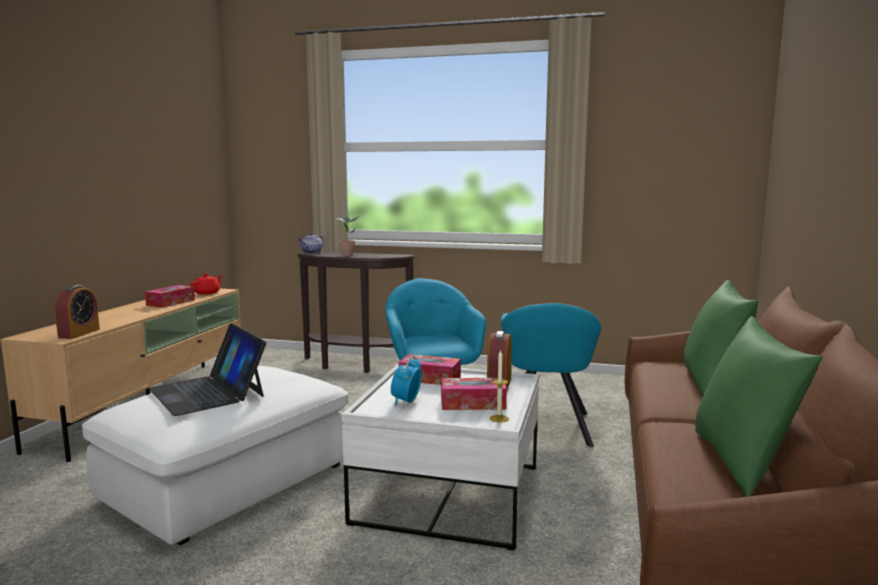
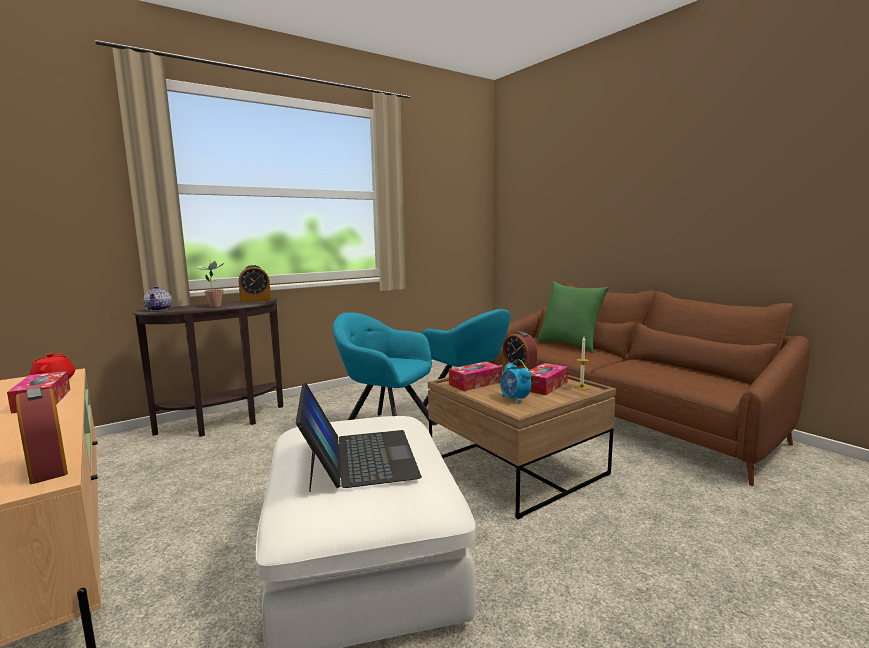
camera: 50 degrees left, 0 degrees up
laptop [148,323,267,416] -> laptop turned 105 degrees counterclockwise [296,382,422,492]
white coffee table [342,364,539,551] -> brown coffee table [428,365,616,520]
green pillow [695,316,822,497] -> none
none -> alarm clock [239,265,271,303]

